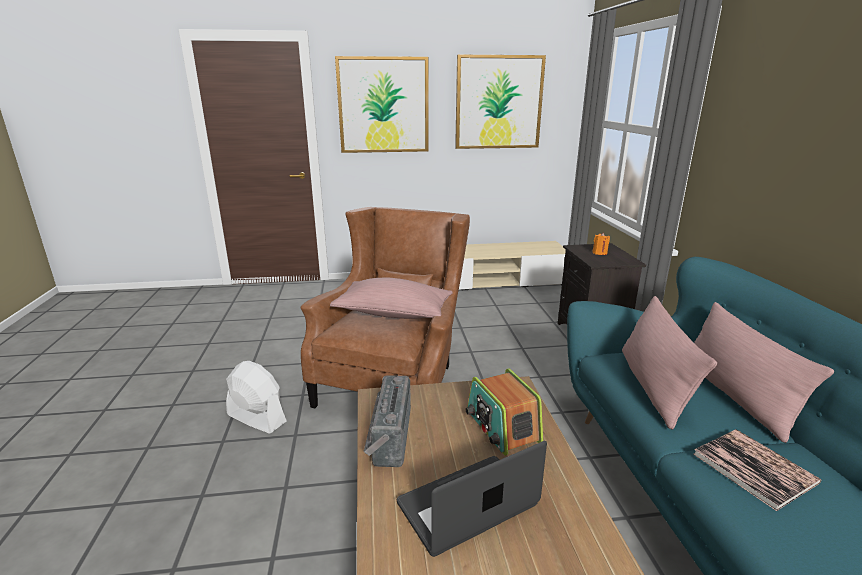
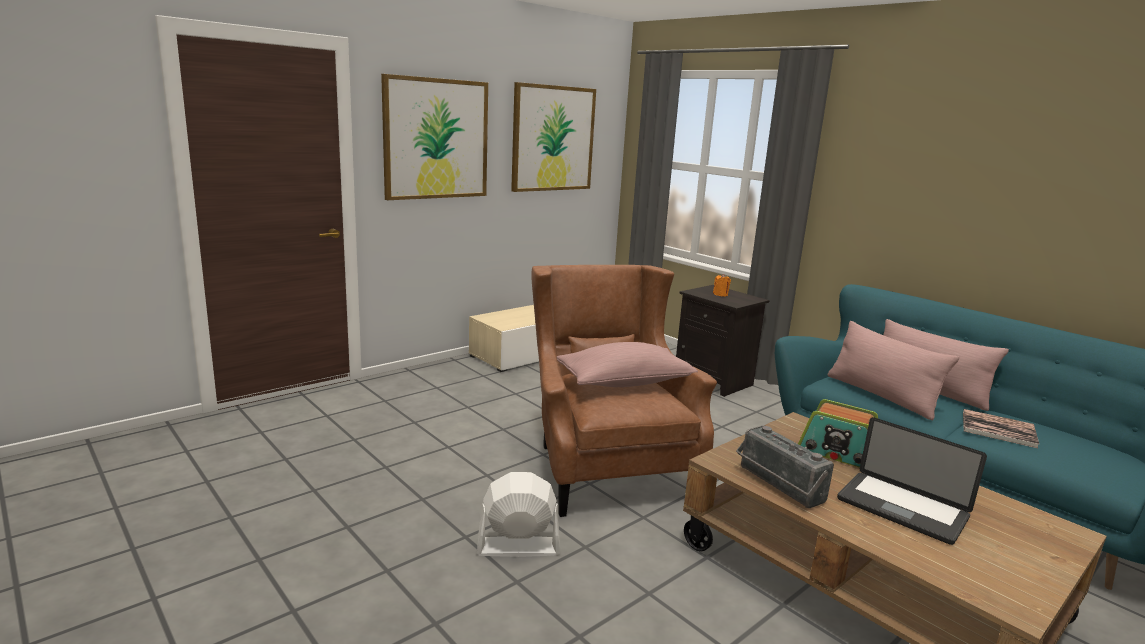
camera: 35 degrees left, 5 degrees down
laptop [397,441,547,557] -> laptop turned 75 degrees counterclockwise [837,417,987,545]

